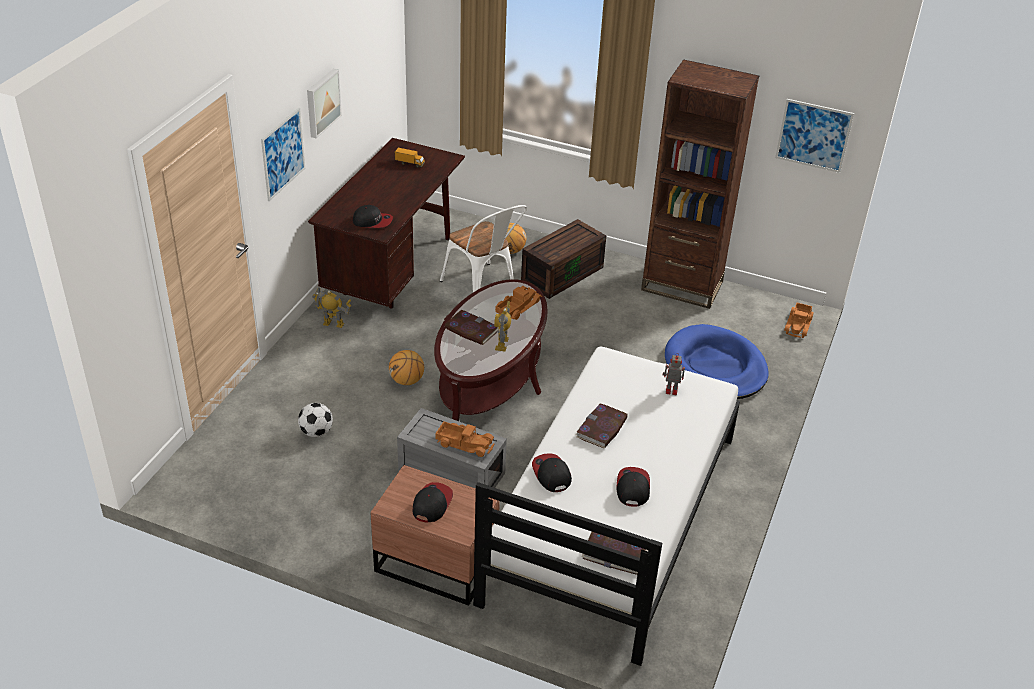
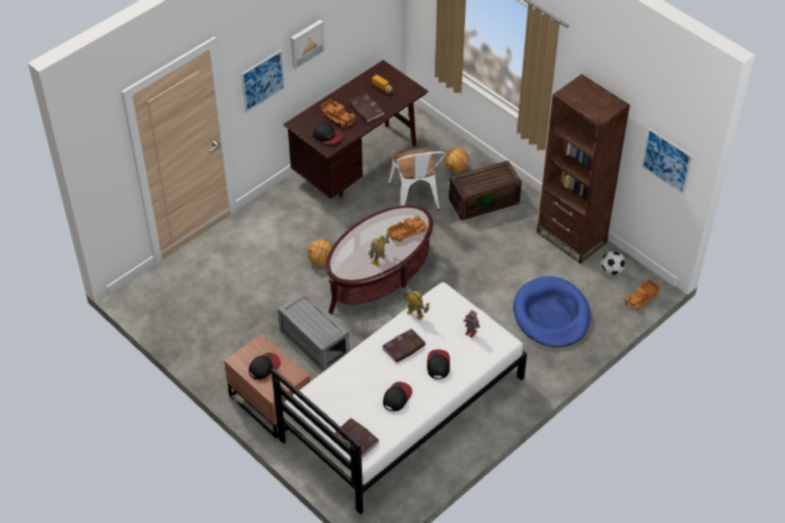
camera: 25 degrees right, 10 degrees up
football [298,403,333,437] -> football moved to [601,251,626,275]
toy robot [312,287,351,328] -> toy robot moved to [401,286,430,320]
toy truck [435,421,495,457] -> toy truck moved to [320,99,356,128]
book [444,310,499,345] -> book moved to [349,94,384,123]
cap [532,453,572,492] -> cap moved to [427,350,450,379]

